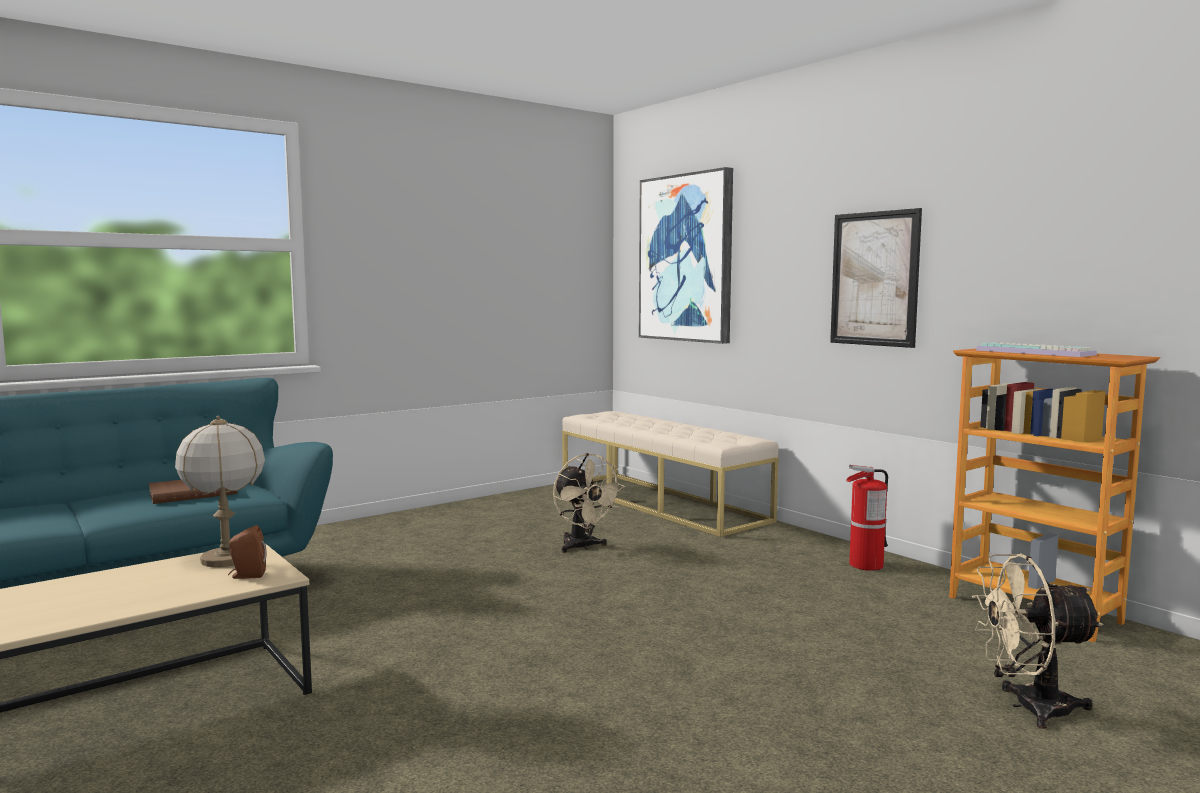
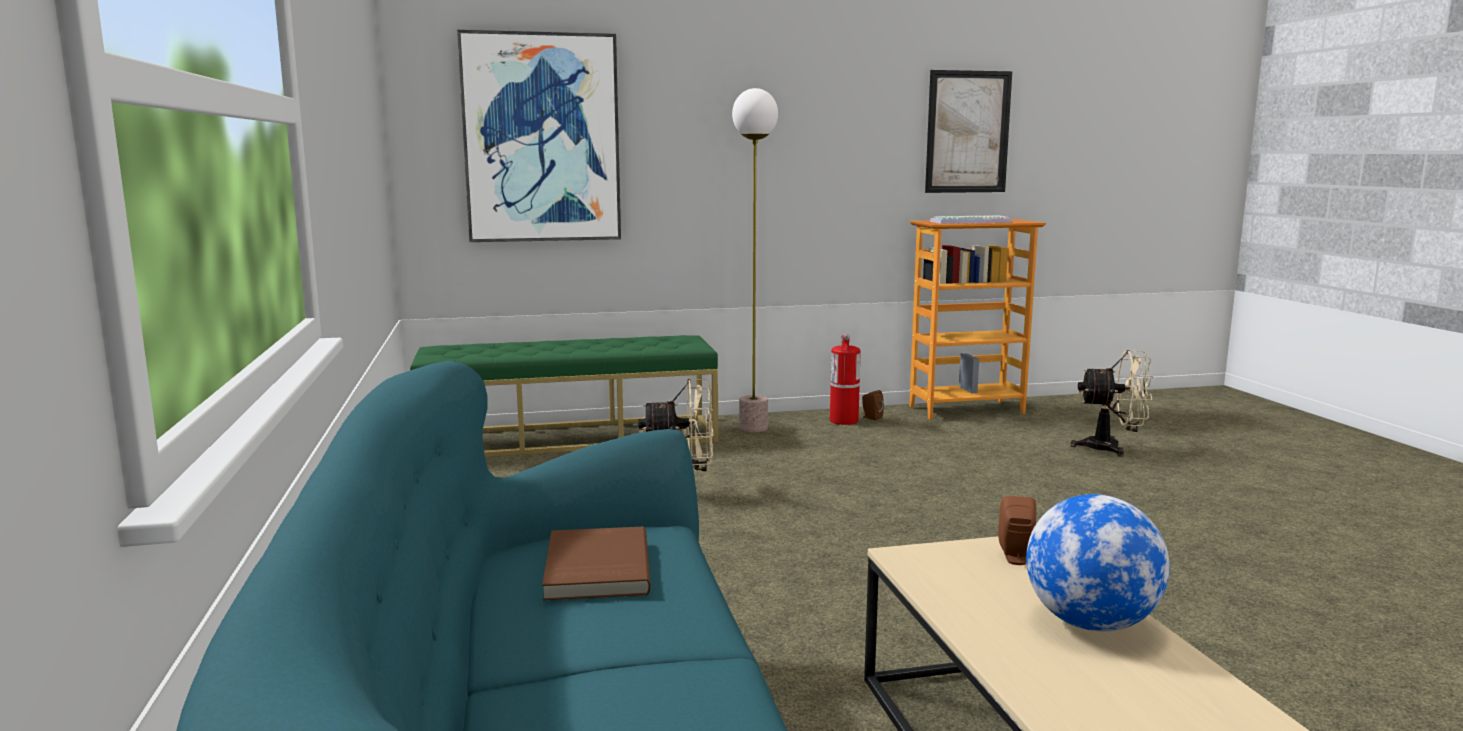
camera: 65 degrees left, 5 degrees up
table lamp [175,416,265,567] -> none
beige bench [562,411,779,537] -> green bench [410,335,718,457]
picture [830,208,922,348] -> picture moved to [925,70,1012,193]
beige fan [972,554,1103,729] -> beige fan turned 105 degrees counterclockwise [1070,350,1153,457]
none -> floor lamp [732,88,778,432]
none -> brown speaker [862,390,884,420]
none -> globe [1026,494,1170,632]

